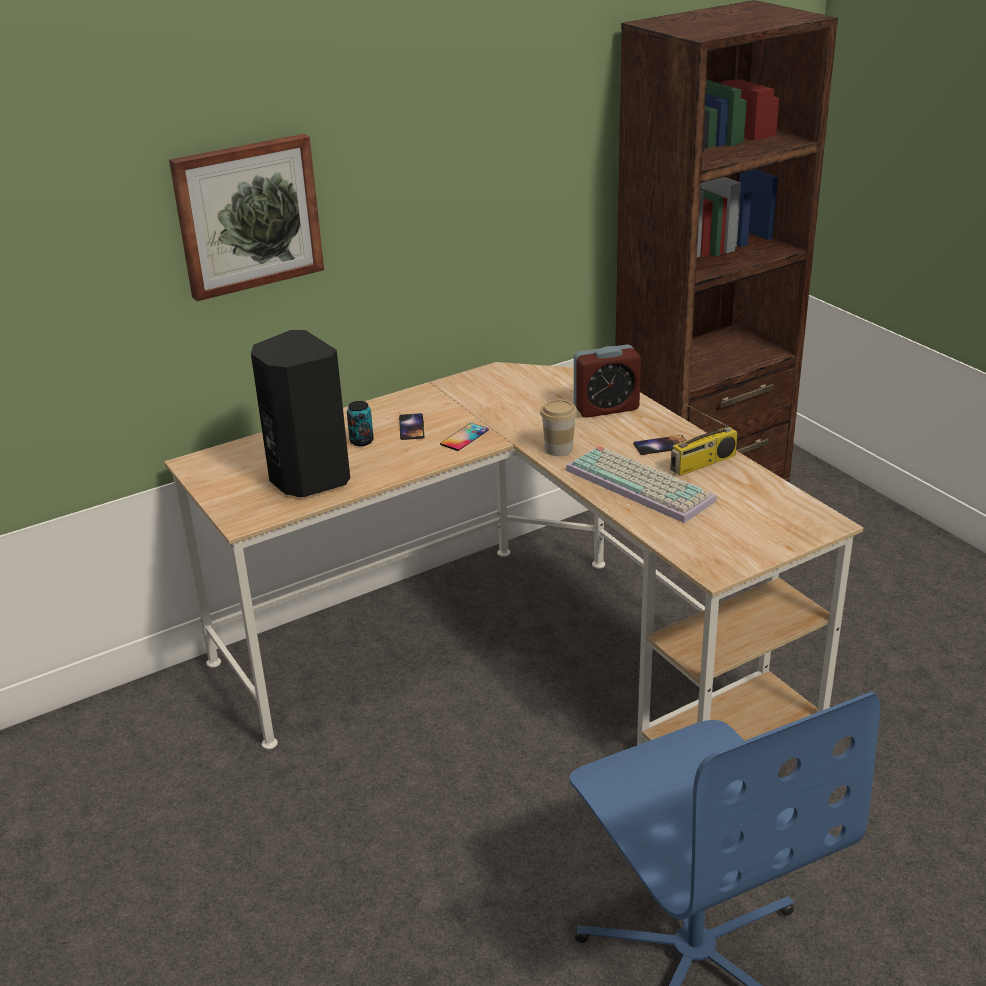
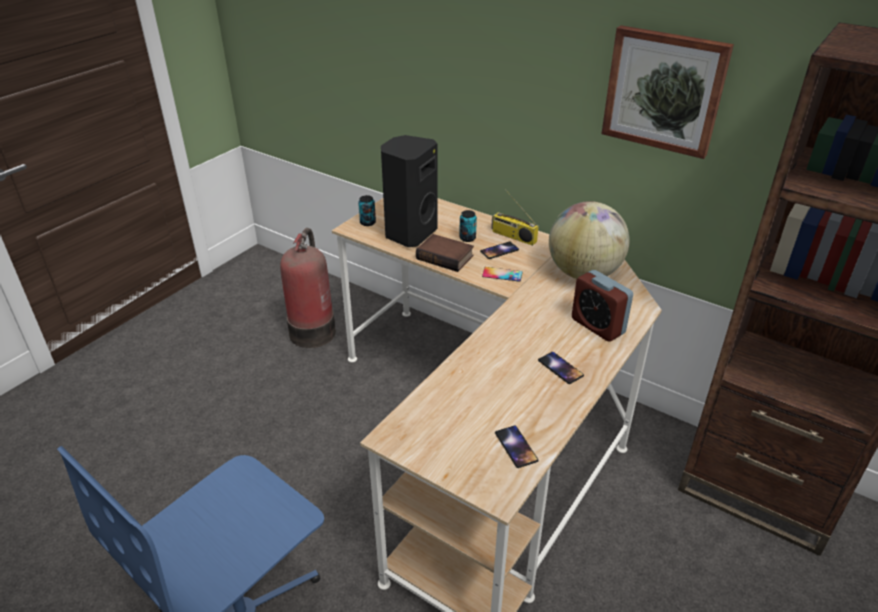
camera: 65 degrees right, 5 degrees up
picture [169,134,324,301] -> picture moved to [602,25,734,159]
cup [540,400,577,456] -> none
keyboard [566,446,717,523] -> none
radio [670,404,737,476] -> radio moved to [491,189,539,246]
none -> fire extinguisher [280,228,336,348]
none -> can [358,195,376,226]
none -> book [416,234,474,272]
none -> phone [495,426,539,468]
none -> globe [549,201,629,279]

